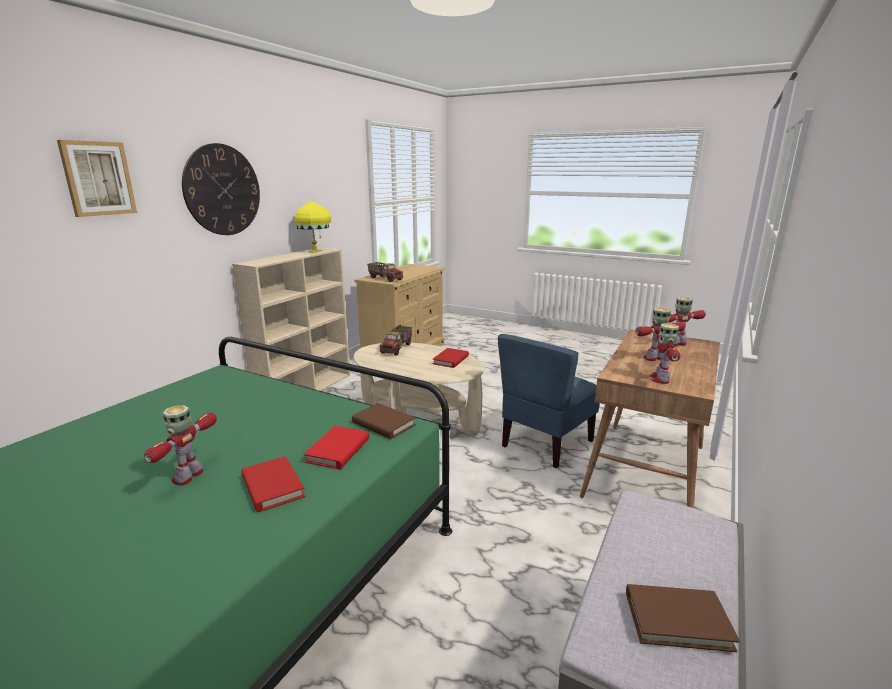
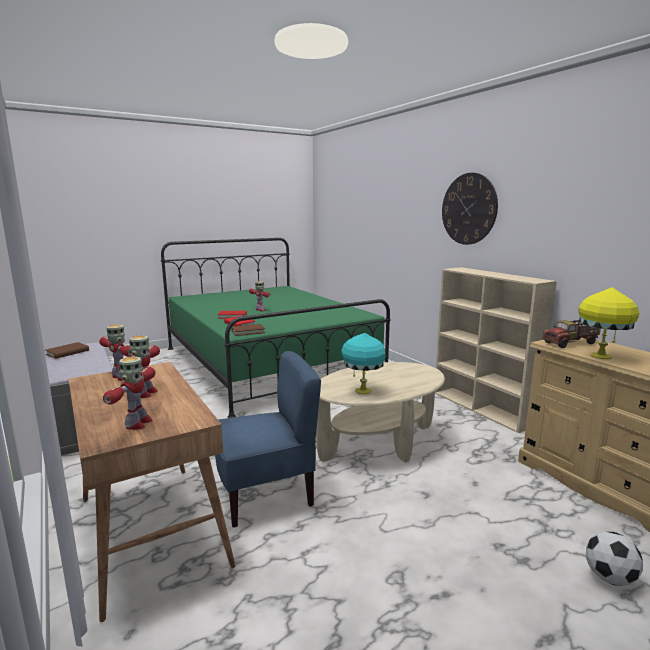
camera: 120 degrees right, 5 degrees down
picture [57,140,137,217] -> none
yellow table lamp [295,201,331,253] -> yellow table lamp moved to [579,287,639,359]
toy truck [380,326,412,355] -> none
red book [432,348,469,368] -> turquoise table lamp [341,333,385,394]
blue chair [498,334,600,468] -> blue chair turned 90 degrees clockwise [215,351,321,528]
none -> football [586,532,643,586]

